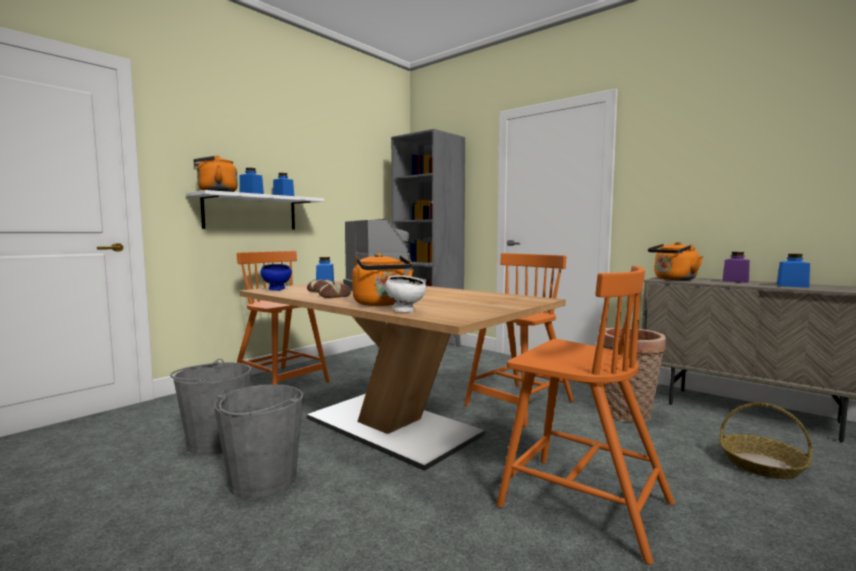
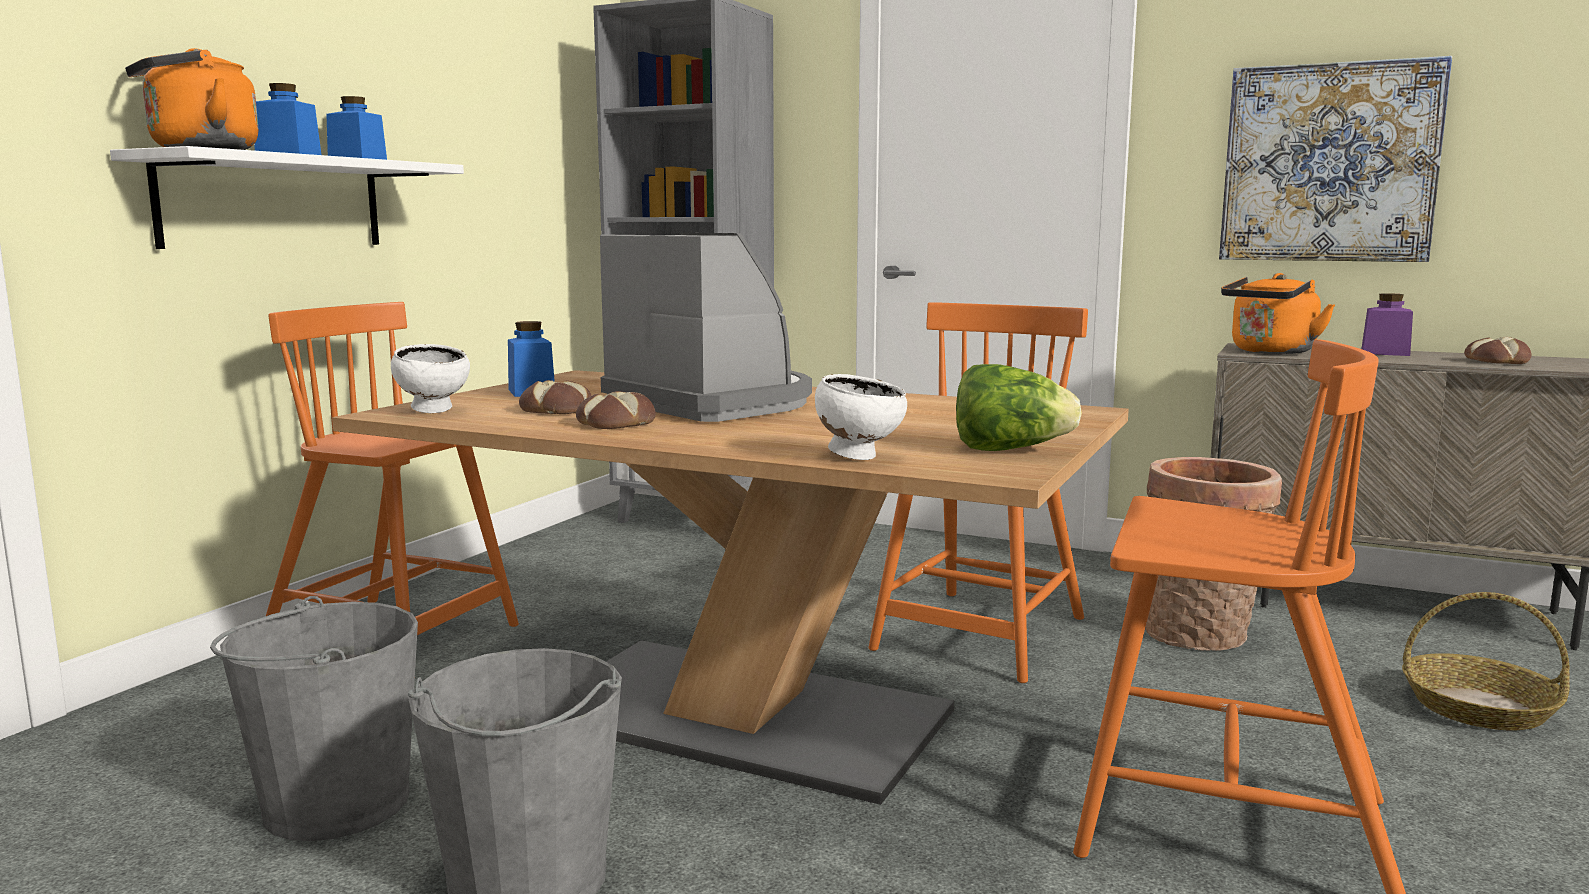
camera: 15 degrees left, 5 degrees up
blue bowl [261,264,292,291] -> white bowl [391,344,470,413]
orange kettle [352,253,414,306] -> none
blue jar [777,254,810,288] -> bread [1464,337,1532,364]
none -> lettuce [956,364,1082,451]
none -> picture [1219,56,1452,262]

